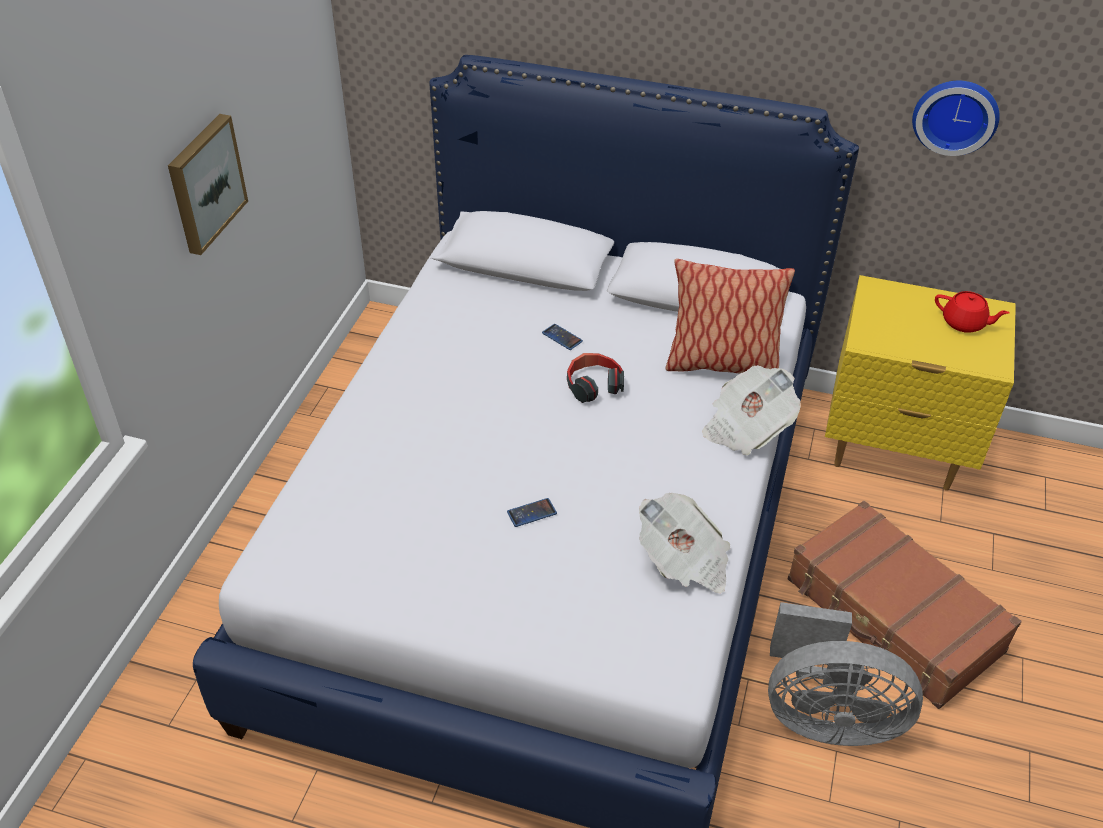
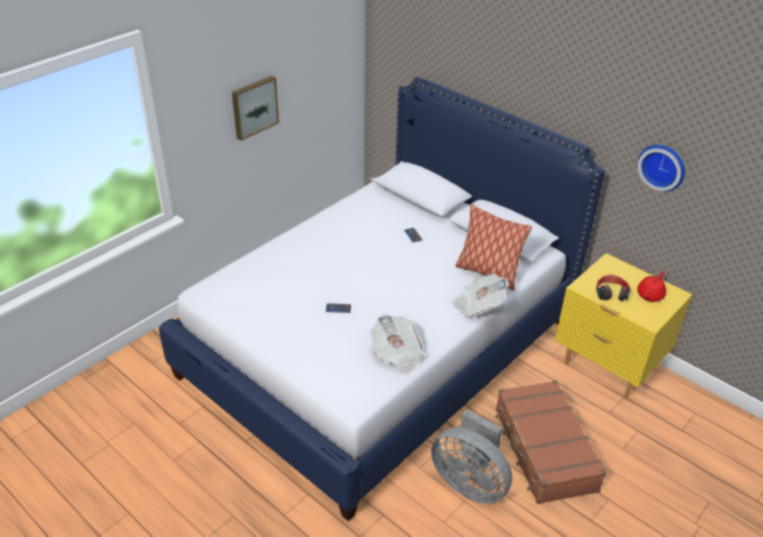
camera: 25 degrees right, 5 degrees down
headphones [567,353,624,403] -> headphones moved to [596,274,631,301]
red teapot [935,291,1010,333] -> red teapot turned 105 degrees counterclockwise [637,271,666,302]

